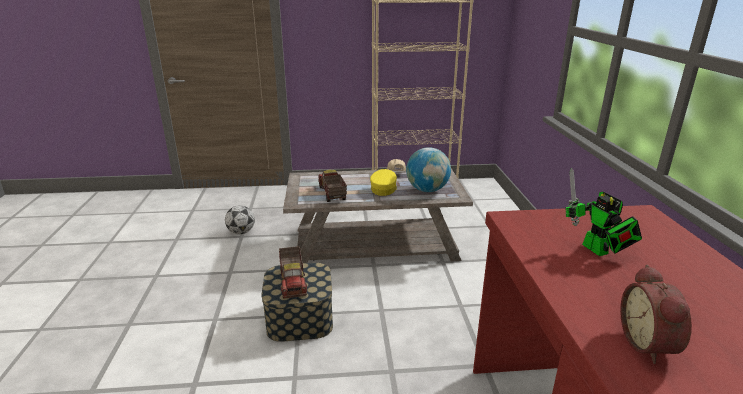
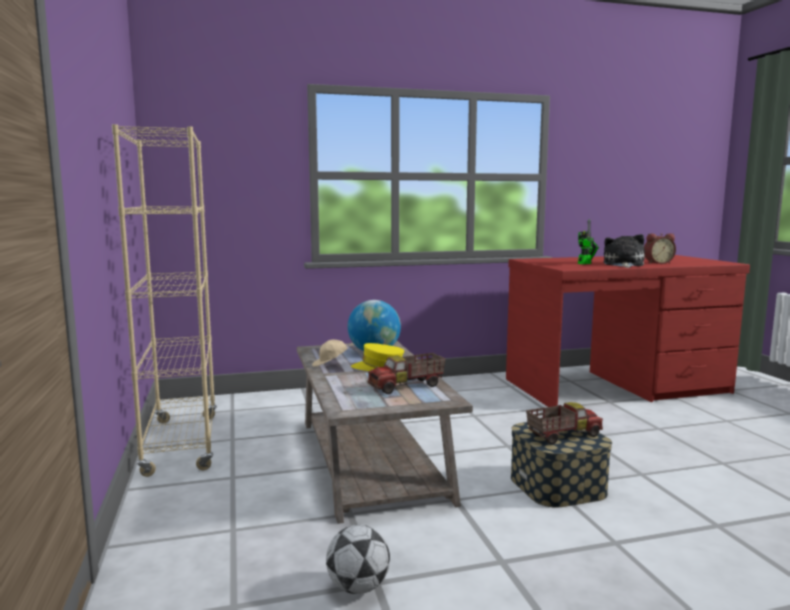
camera: 100 degrees left, 15 degrees down
none -> plush toy [604,234,645,268]

